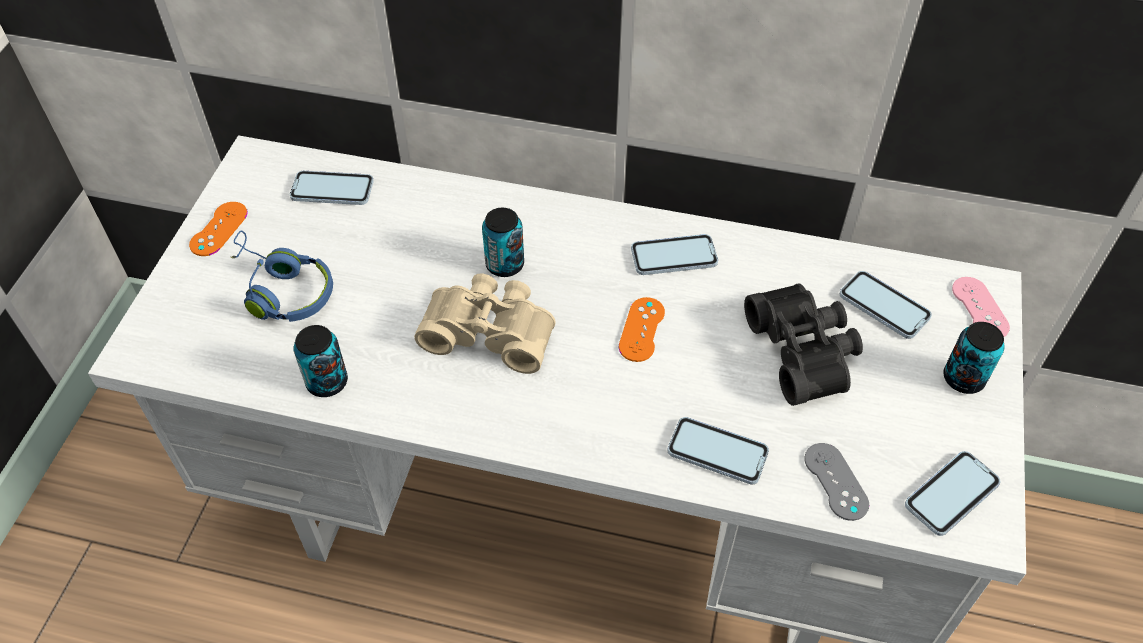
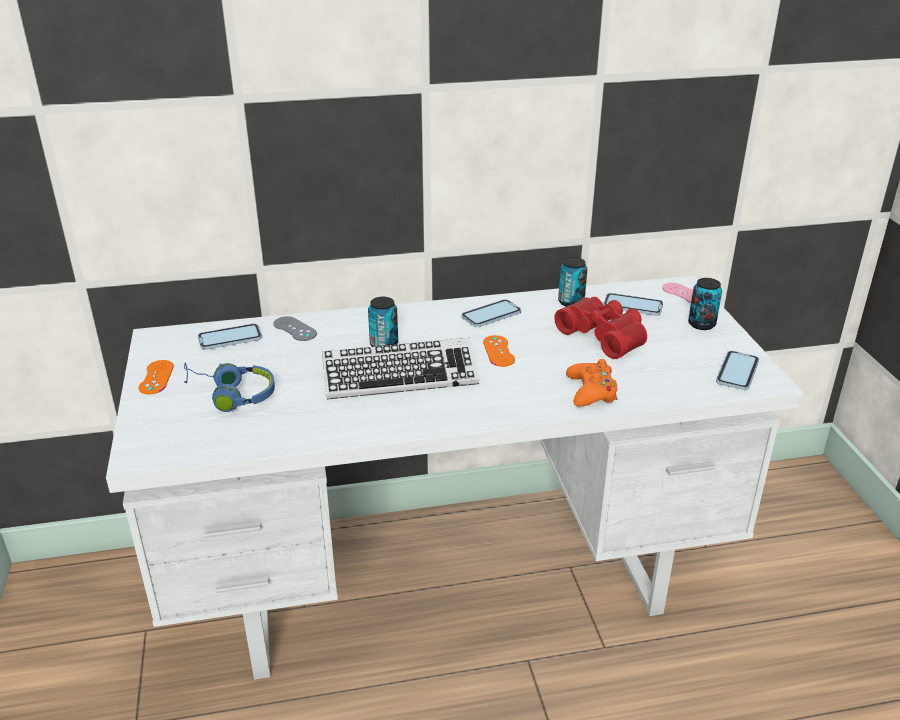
camera: 25 degrees left, 20 degrees down
can [294,325,348,397] -> can moved to [558,257,588,307]
beige binoculars [414,274,556,374] -> keyboard [322,338,479,400]
phone [667,417,769,484] -> orange game controller [566,359,618,407]
black binoculars [744,283,863,406] -> red binoculars [554,297,647,359]
grey game controller [804,443,869,521] -> grey game controller moved to [274,316,317,341]

